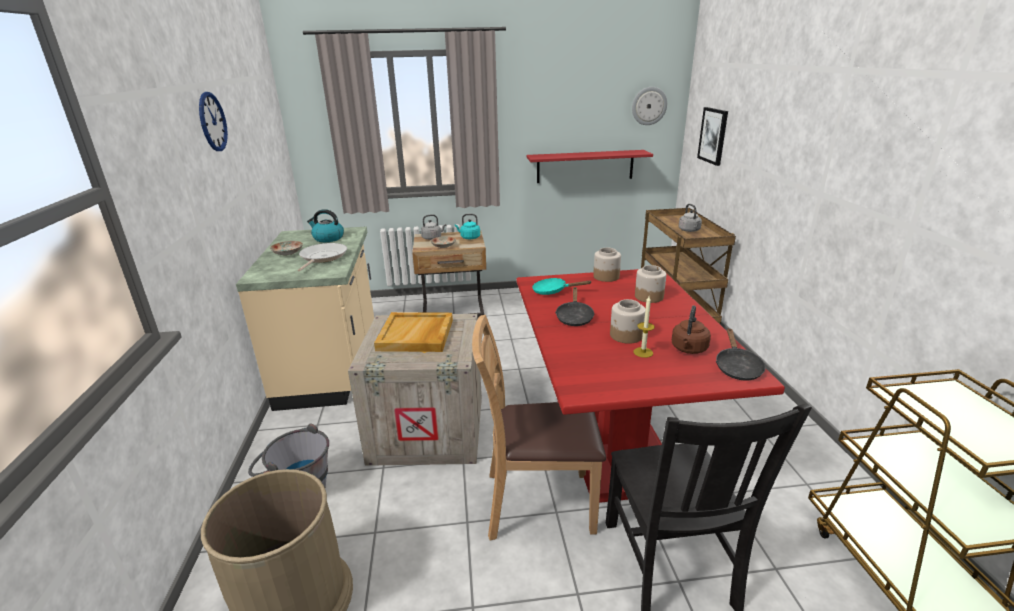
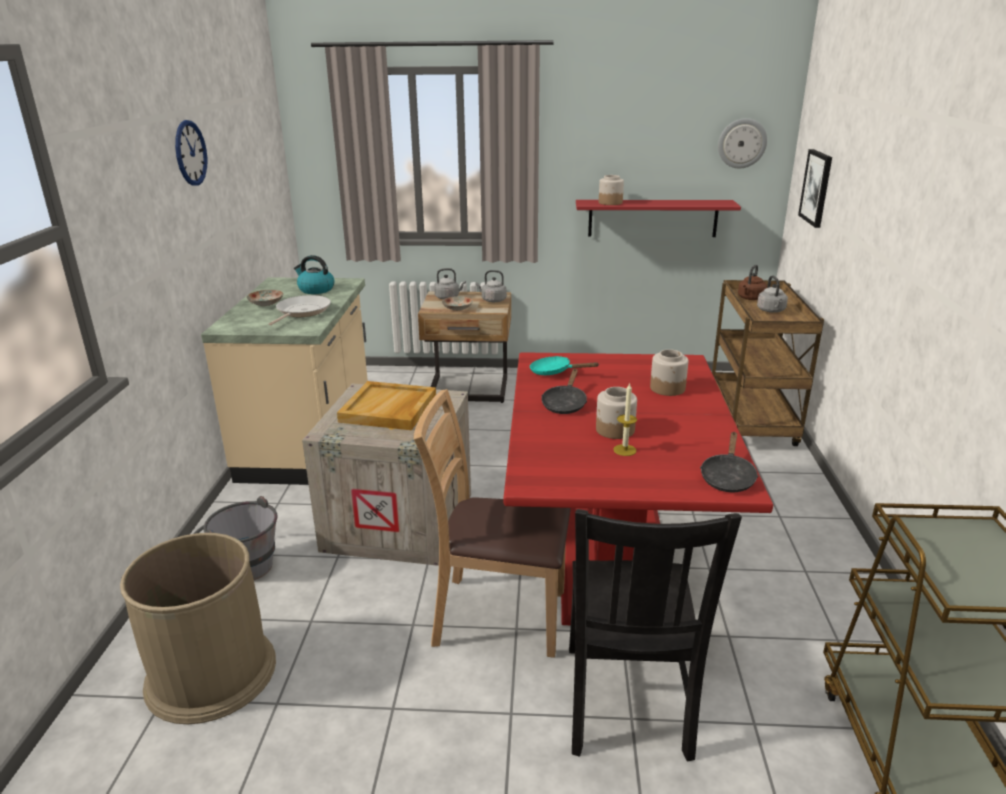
camera: 10 degrees right, 0 degrees up
turquoise kettle [455,214,480,239] -> grey kettle [476,270,507,302]
jar [593,248,621,282] -> jar moved to [599,175,624,205]
brown kettle [672,305,711,354] -> brown kettle moved to [738,265,767,300]

